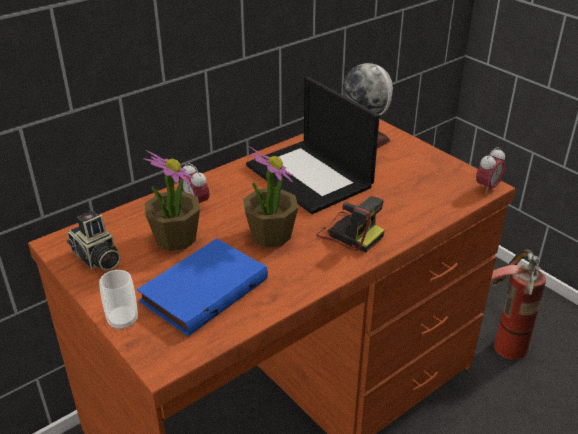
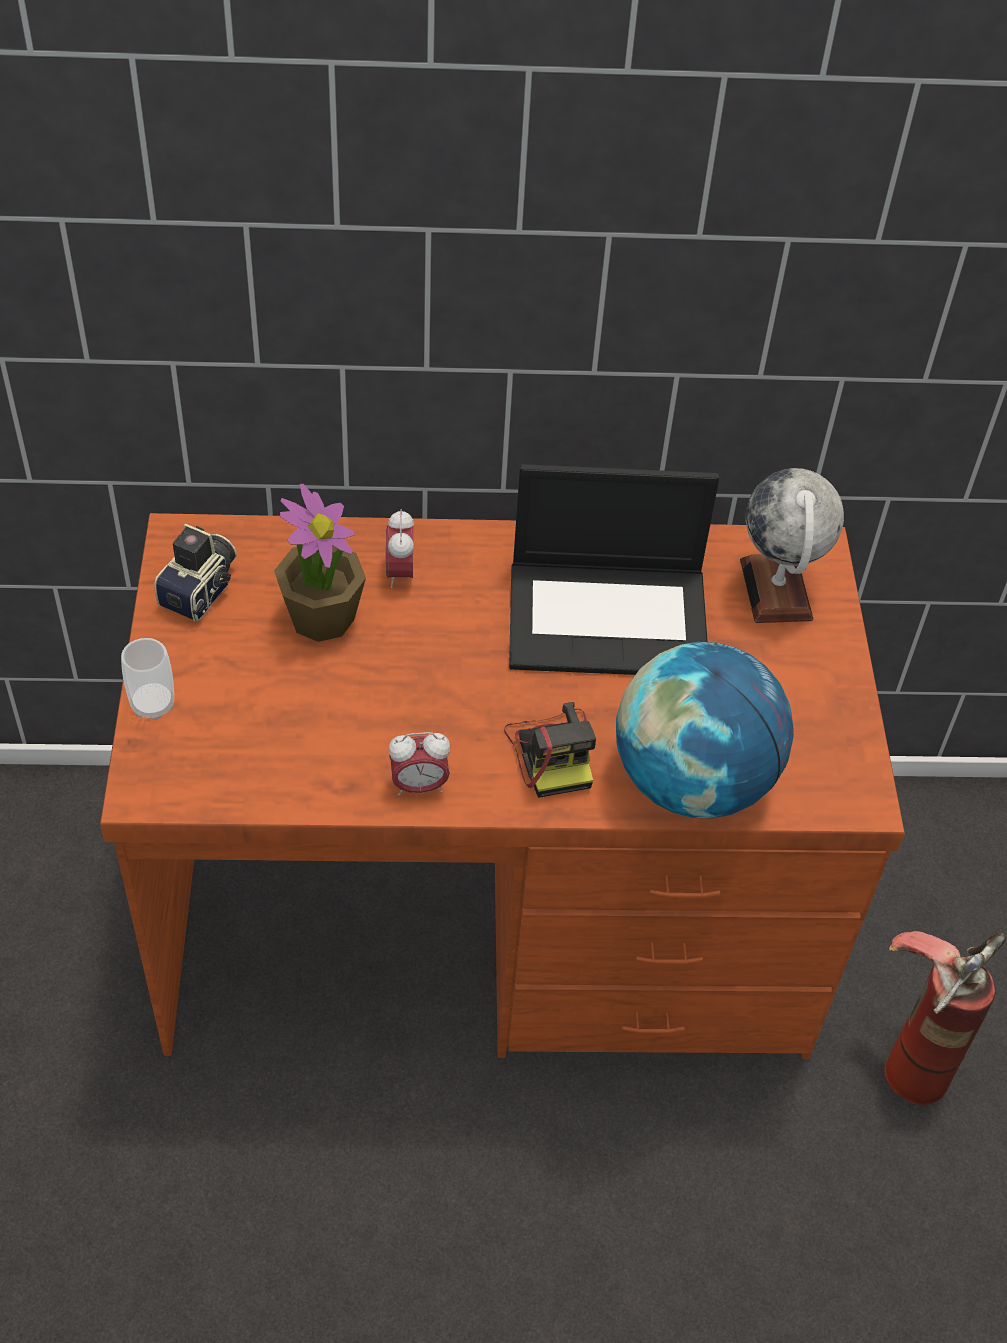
camera: 35 degrees right, 15 degrees up
camera [67,211,121,271] -> camera turned 150 degrees counterclockwise [154,524,237,621]
blue book [137,238,268,336] -> none
potted plant [243,147,298,248] -> none
laptop [246,76,380,214] -> laptop turned 90 degrees counterclockwise [509,464,719,675]
alarm clock [476,147,506,194] -> alarm clock moved to [389,732,450,796]
none -> globe [616,642,794,818]

